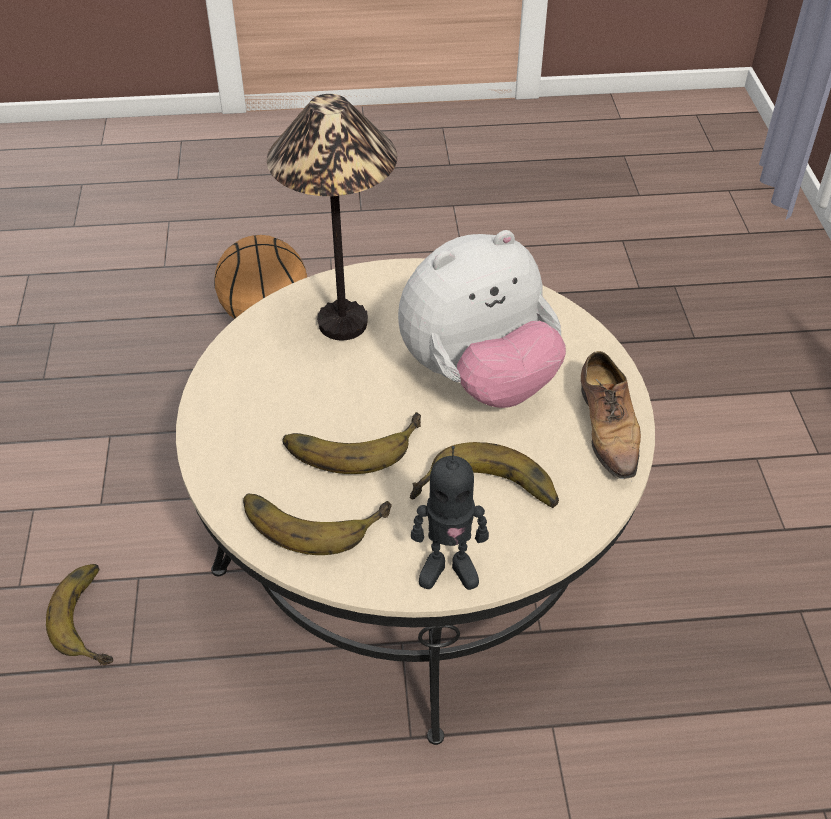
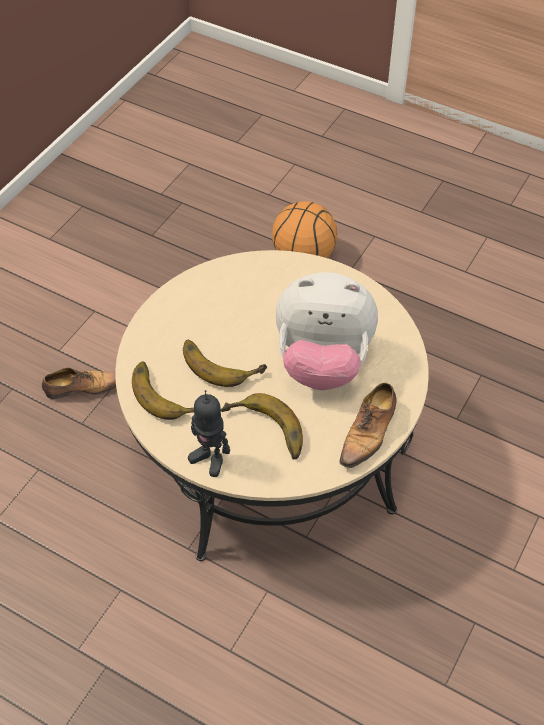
camera: 35 degrees right, 5 degrees up
banana [46,564,113,665] -> shoe [42,368,116,399]
table lamp [266,94,397,340] -> none

